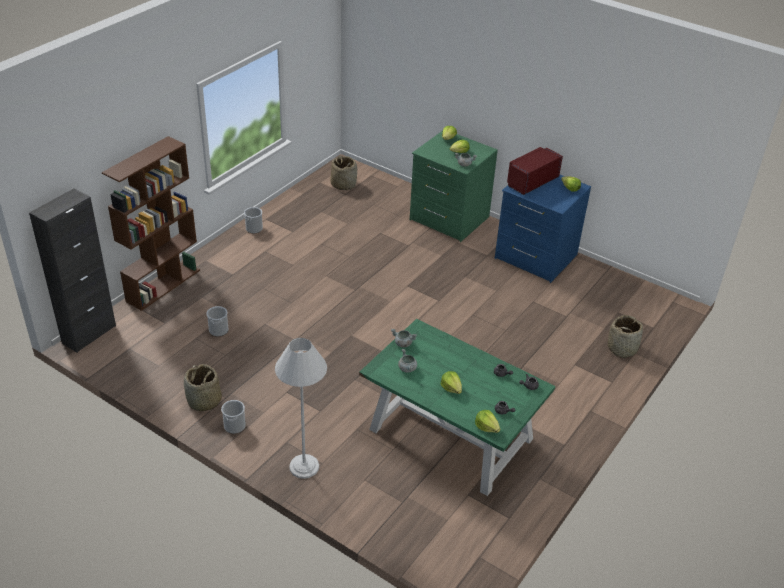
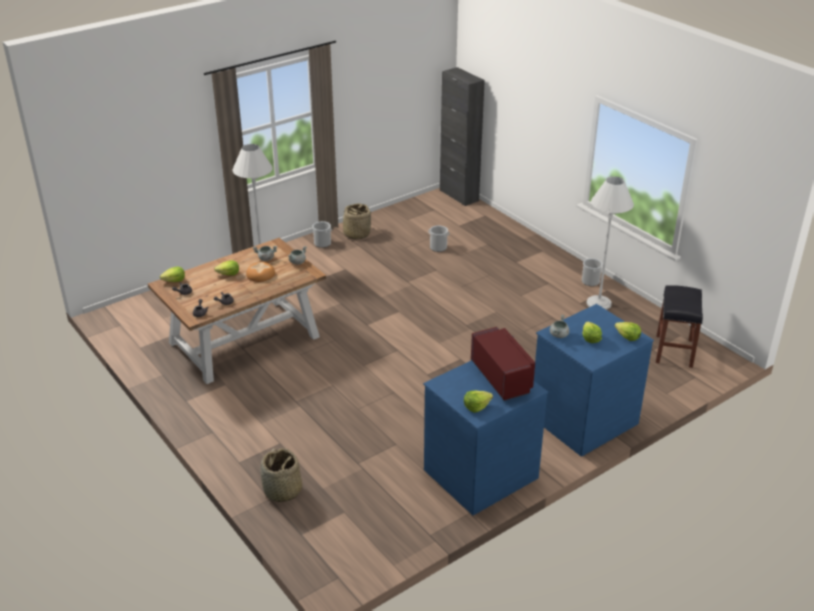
camera: 110 degrees right, 5 degrees down
brown bookcase [102,136,200,311] -> none
basket [330,156,357,190] -> black stool [656,285,703,368]
green dining table [359,319,555,496] -> brown dining table [148,238,326,384]
green dresser [410,131,498,242] -> blue dresser [534,304,654,456]
none -> bread [246,262,275,282]
none -> white floor lamp [587,176,634,310]

